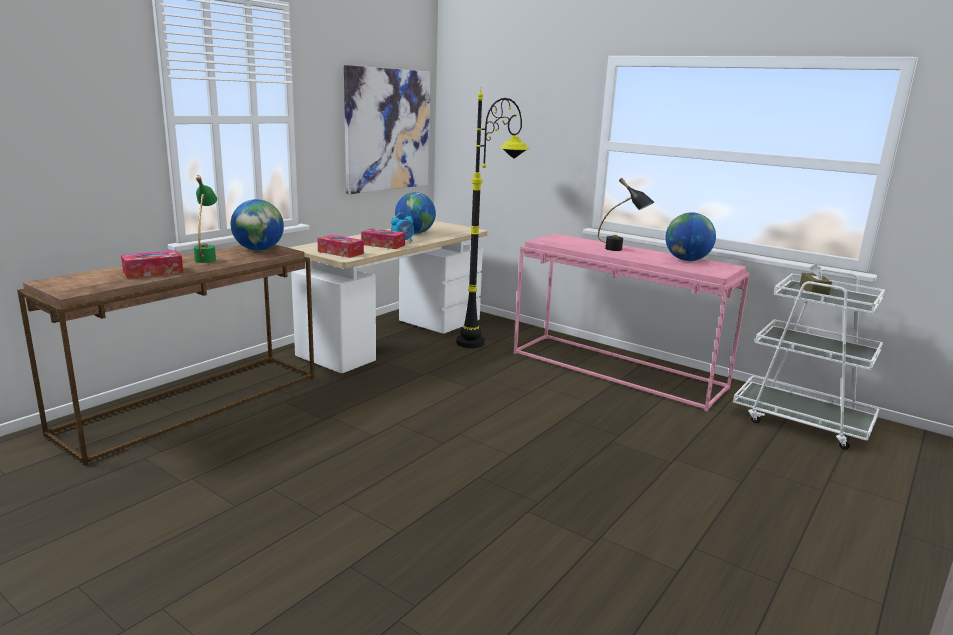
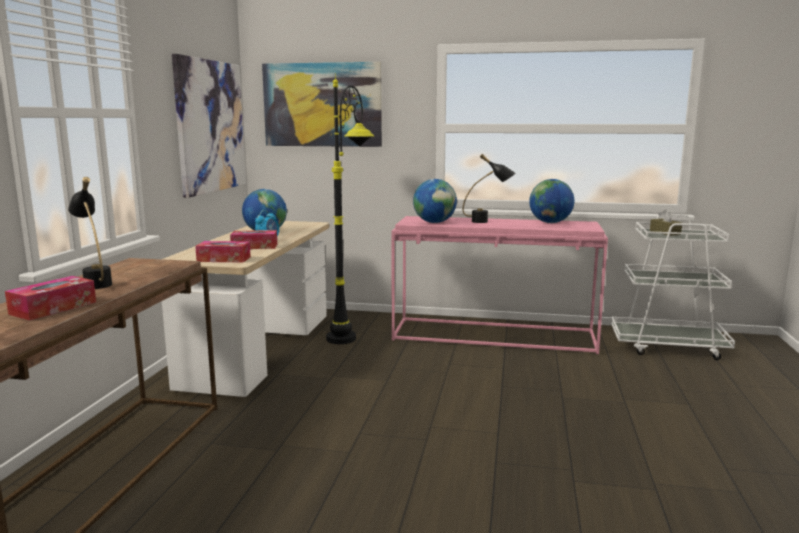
camera: 25 degrees left, 5 degrees down
green table lamp [194,175,217,263] -> black table lamp [68,177,112,289]
globe [231,199,284,251] -> globe moved to [413,179,457,223]
none -> picture [262,62,382,147]

